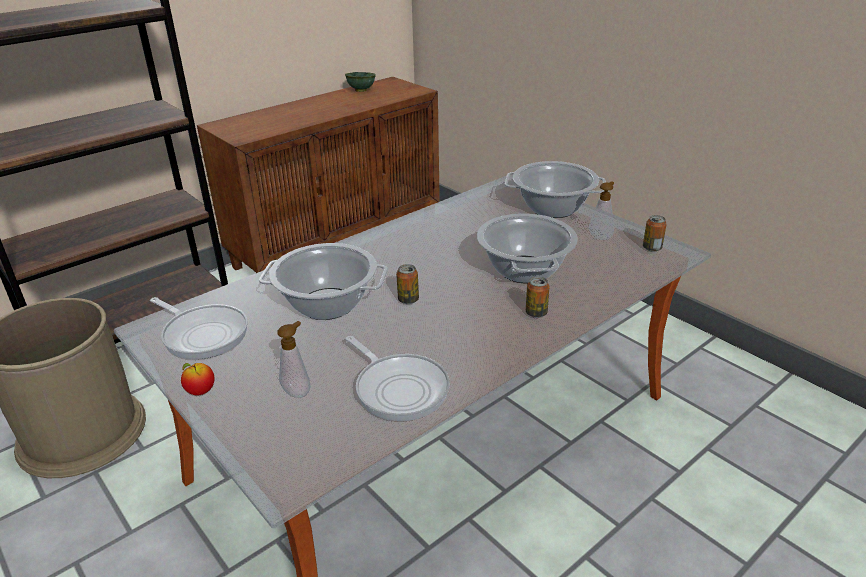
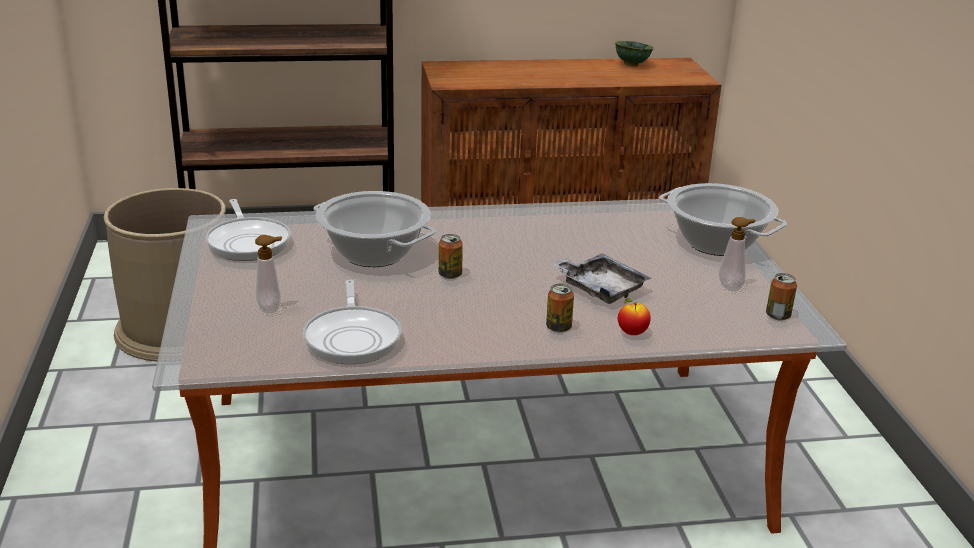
camera: 30 degrees right, 5 degrees down
apple [181,363,214,395] -> apple moved to [618,298,651,335]
cooking pot [477,214,578,283] -> grey tray [551,253,651,304]

